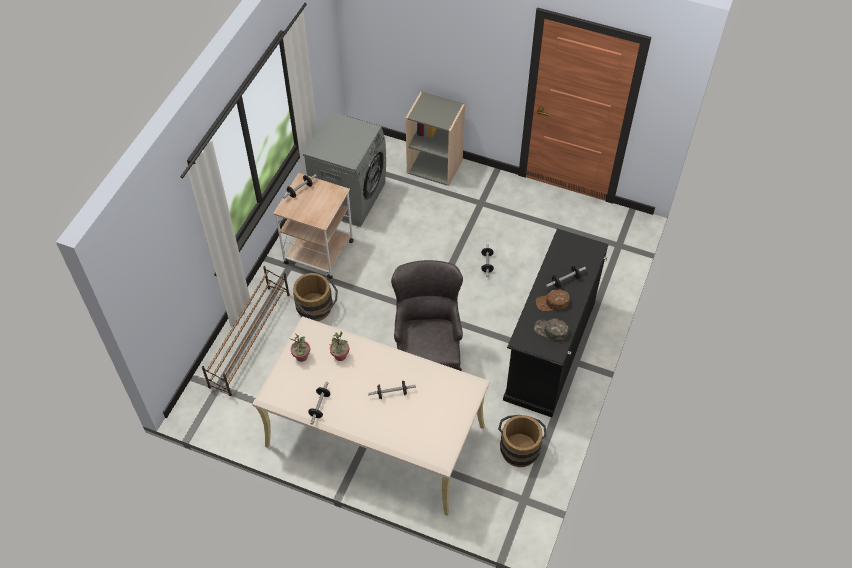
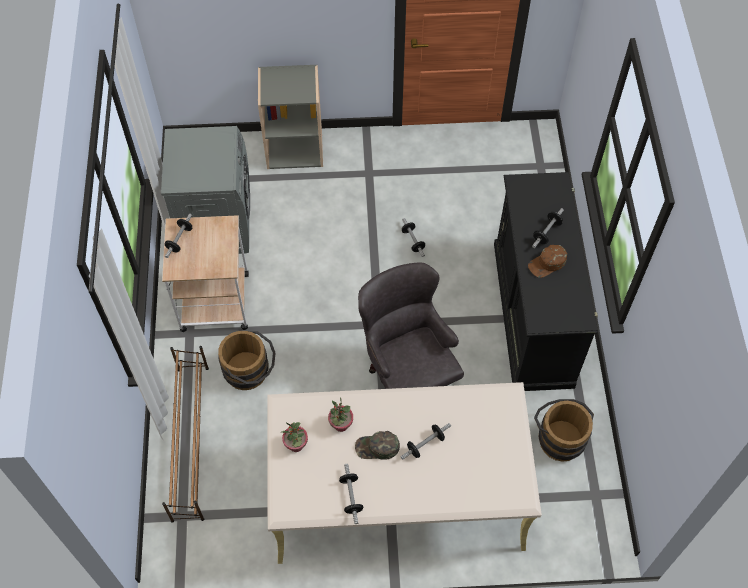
camera: 25 degrees left, 5 degrees up
green cap [534,319,569,341] -> green cap moved to [355,431,400,460]

